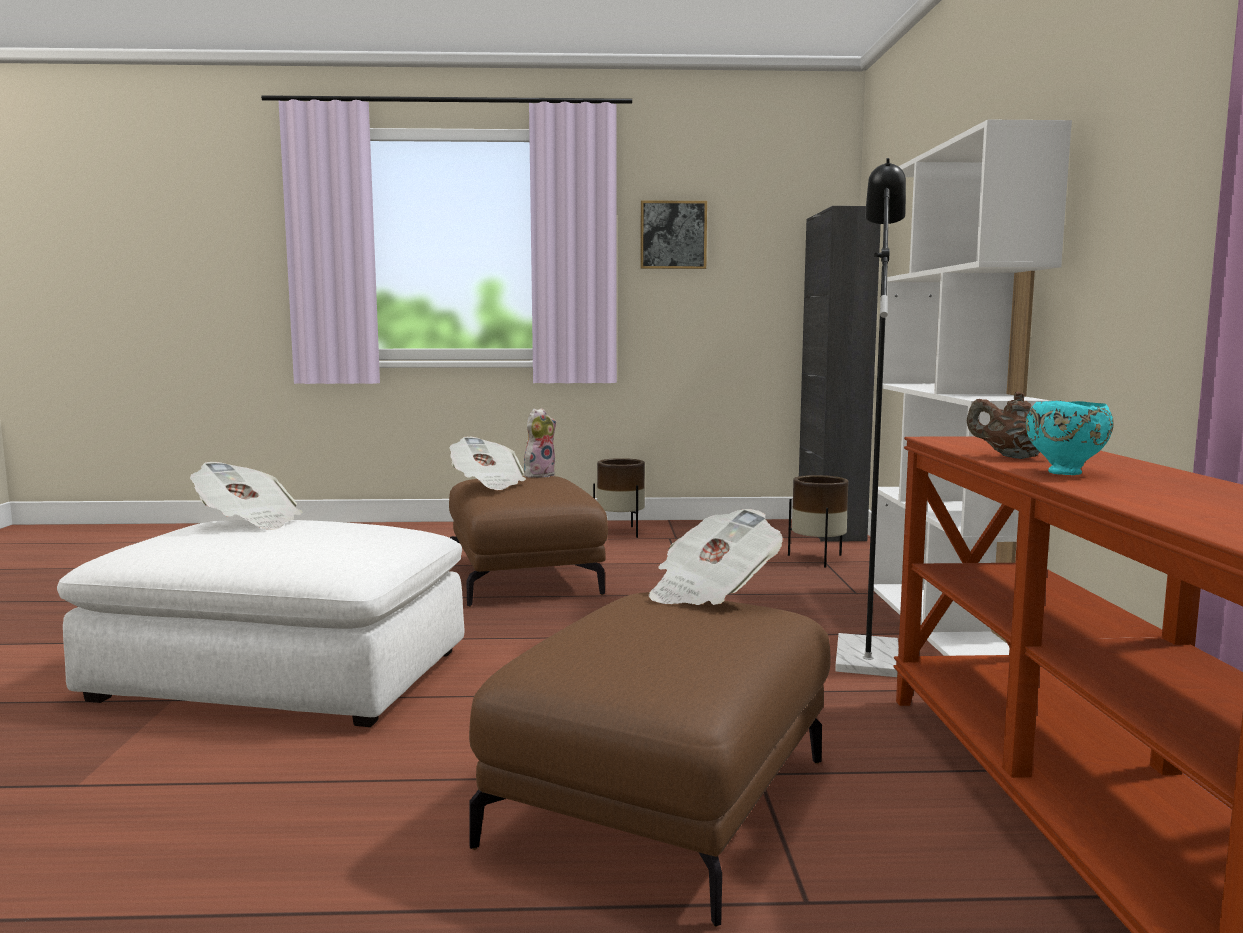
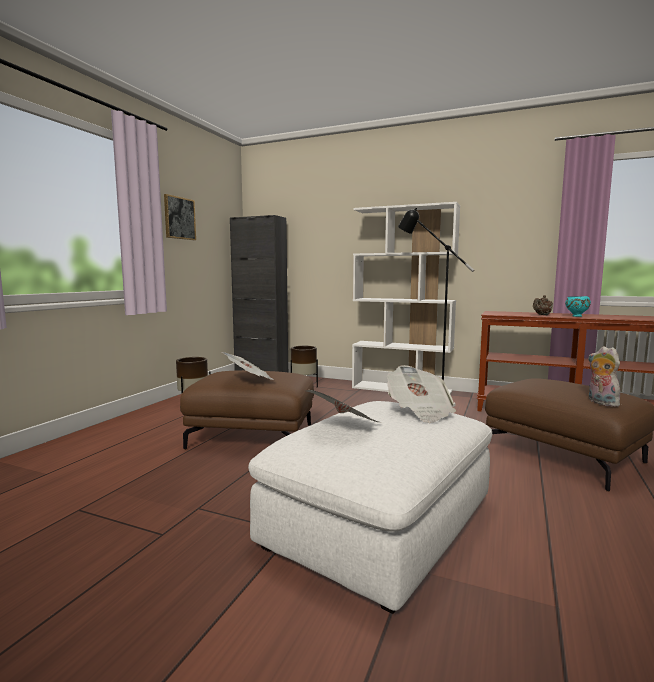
camera: 65 degrees left, 0 degrees up
plush toy [524,408,556,478] -> plush toy moved to [588,346,620,407]
newspaper [649,509,783,605] -> newspaper moved to [387,365,456,423]

